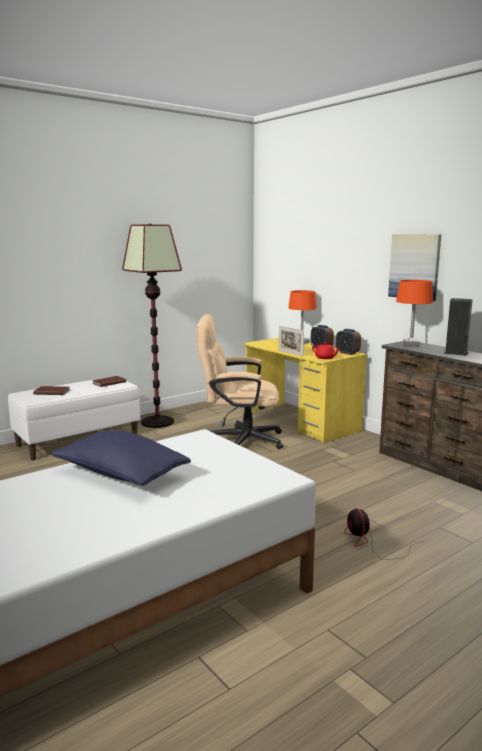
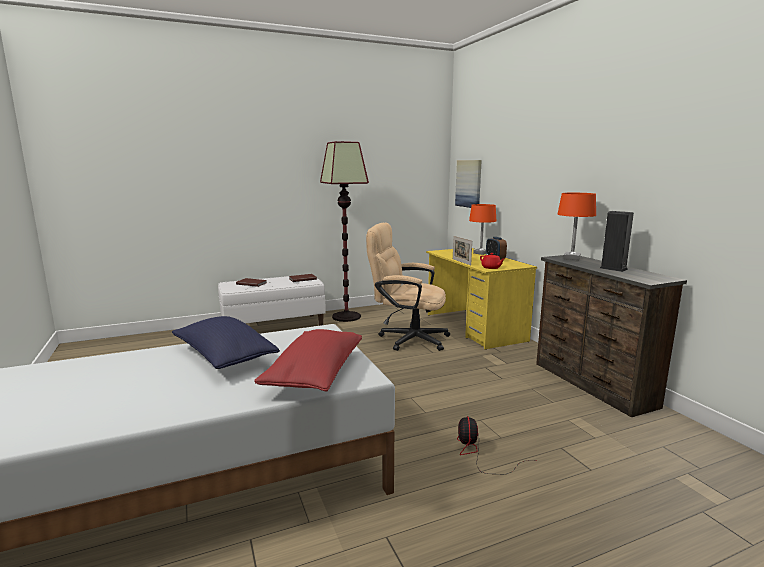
camera: 15 degrees right, 0 degrees up
alarm clock [336,329,361,355] -> none
picture [388,234,441,301] -> picture moved to [455,160,482,208]
none -> red pillow [254,329,362,391]

